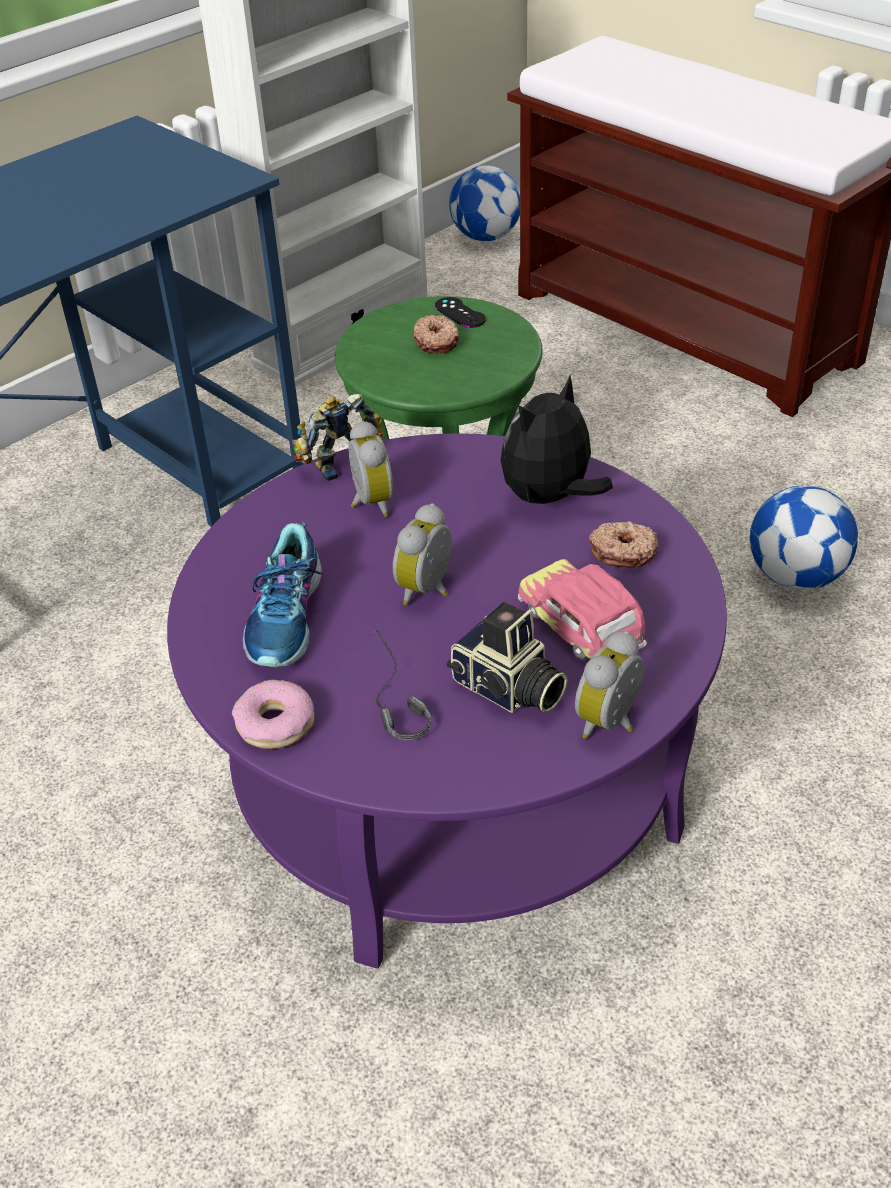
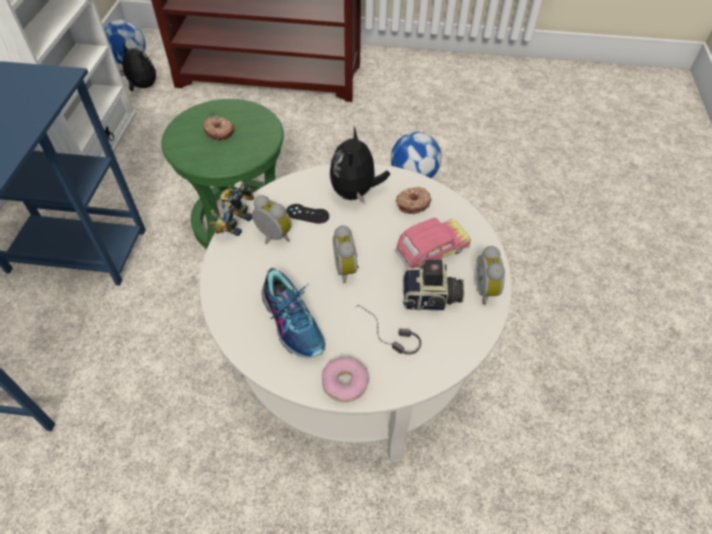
camera: 40 degrees left, 10 degrees up
purple coffee table [167,433,727,969] -> white coffee table [200,164,512,462]
black game controller [435,297,486,328] -> black game controller moved to [286,204,329,224]
toy car [518,559,647,660] -> toy car turned 135 degrees clockwise [395,218,470,269]
none -> plush toy [119,43,156,91]

